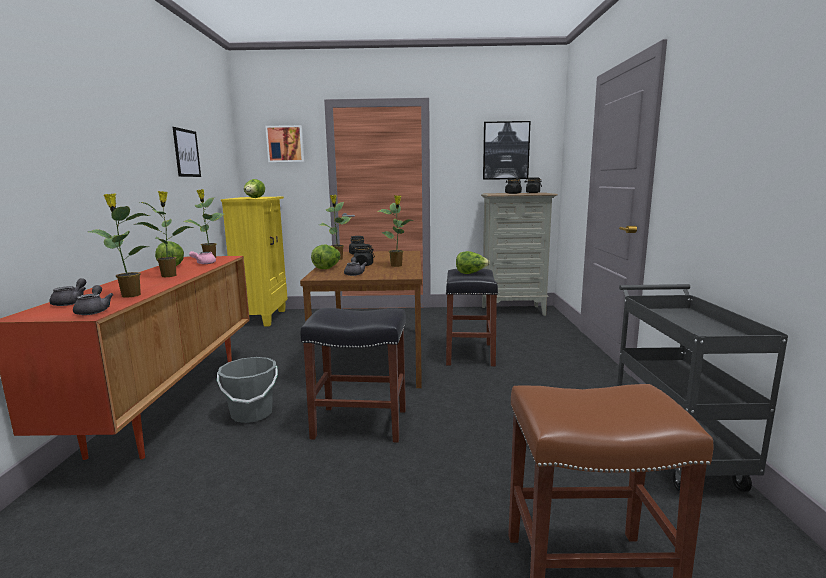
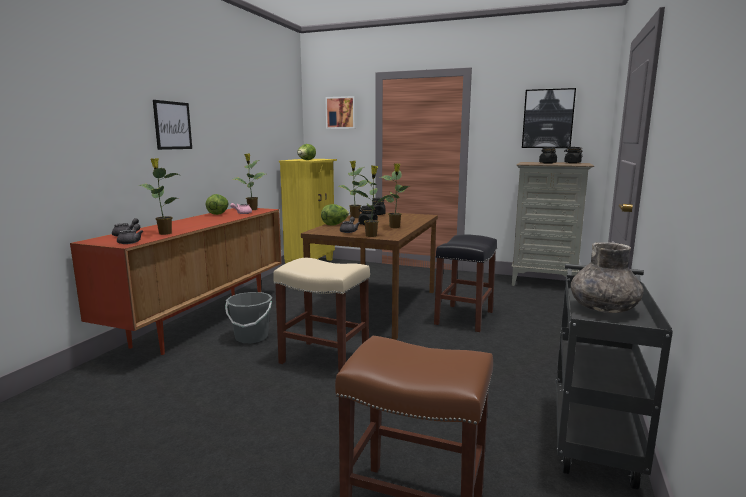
camera: 20 degrees right, 0 degrees up
potted plant [137,191,194,277] -> potted plant moved to [353,165,394,237]
picture [173,127,201,177] -> picture moved to [153,100,192,150]
black stool [300,308,406,443] -> beige stool [273,258,370,372]
lettuce [456,251,490,274] -> none
none -> grey vase [571,242,644,313]

